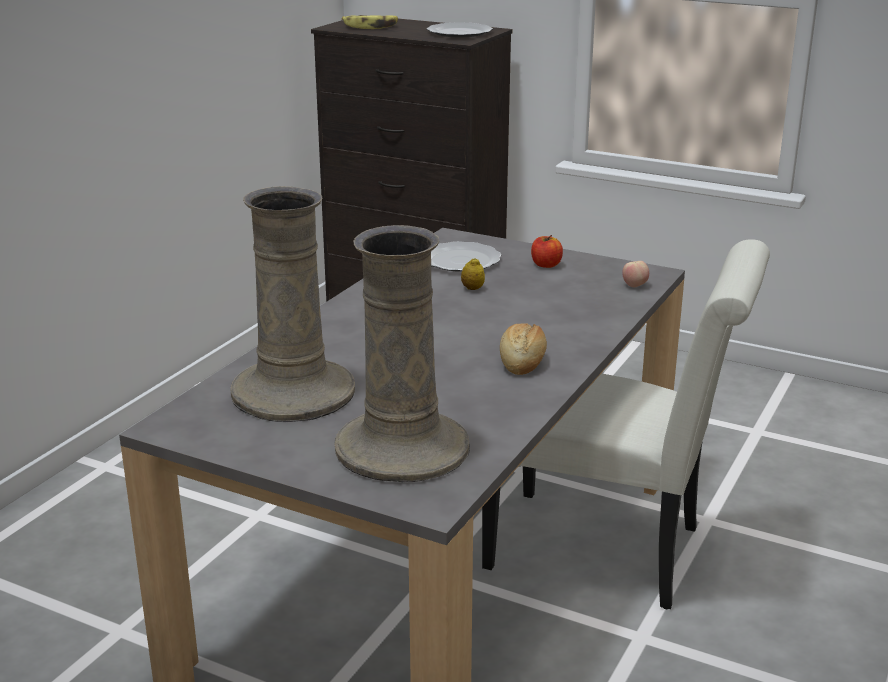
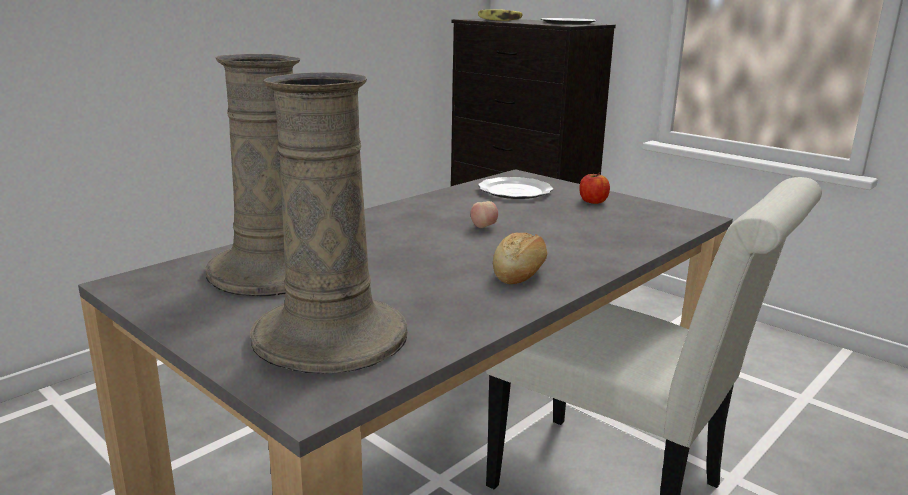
camera: 15 degrees right, 5 degrees down
lemon [461,258,485,290] -> none
apple [622,261,649,287] -> apple moved to [471,201,498,228]

